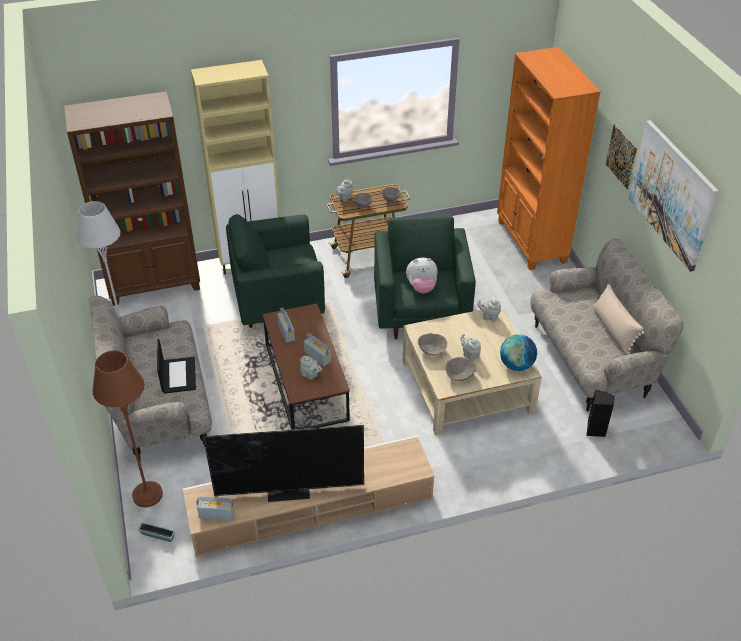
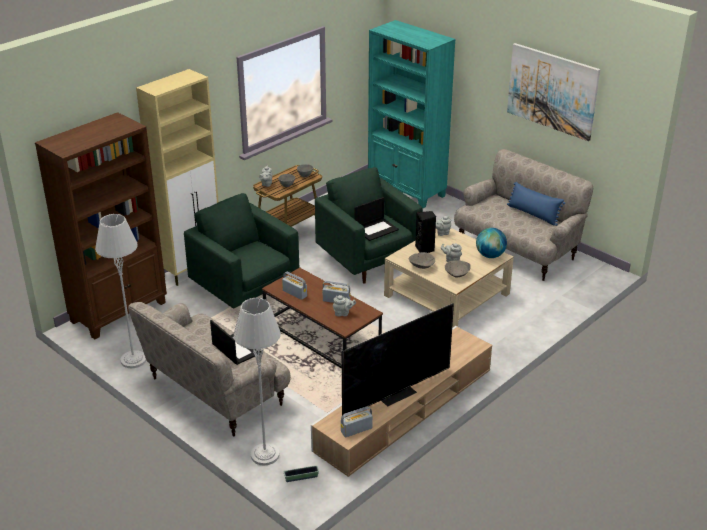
camera: 30 degrees left, 10 degrees down
brown floor lamp [93,350,163,507] -> grey floor lamp [234,298,281,466]
green armchair [226,214,325,328] -> green armchair turned 90 degrees clockwise [184,193,300,308]
plush toy [406,258,438,294] -> laptop [354,197,399,241]
orange bookcase [497,47,601,270] -> turquoise bookcase [368,20,456,208]
black speaker [586,389,615,437] -> black speaker moved to [415,211,436,253]
beige pillow [594,284,645,354] -> blue pillow [507,182,565,226]
picture [606,124,637,189] -> none

